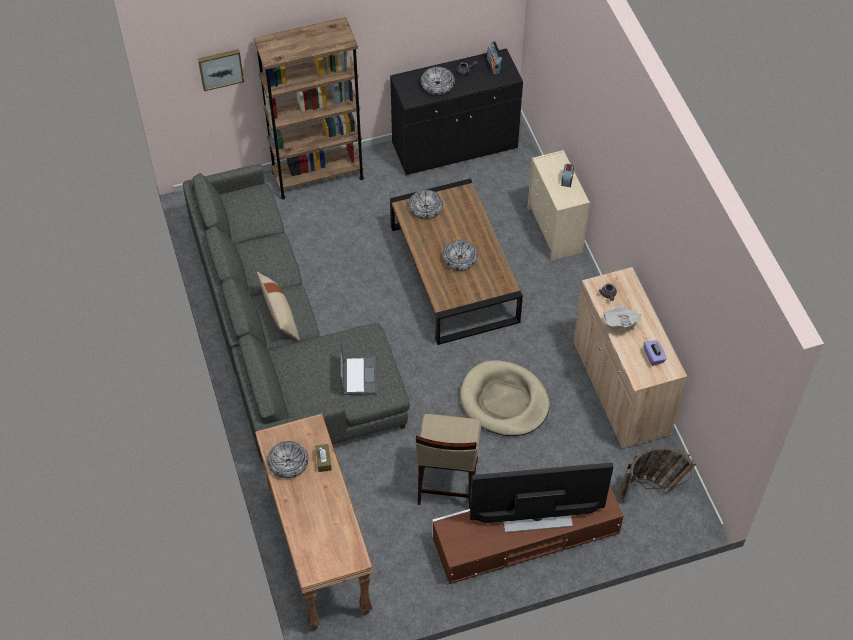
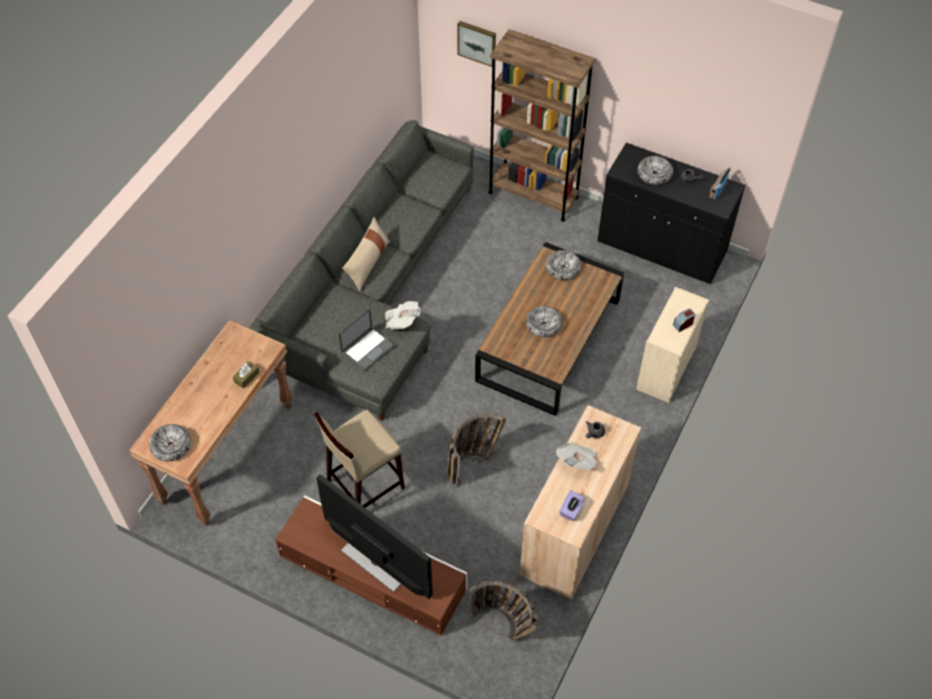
camera: 45 degrees right, 0 degrees up
bowl [268,441,308,478] -> bowl moved to [149,424,191,461]
beige dog bed [460,360,550,436] -> basket [448,413,510,487]
none -> newspaper [385,301,421,329]

